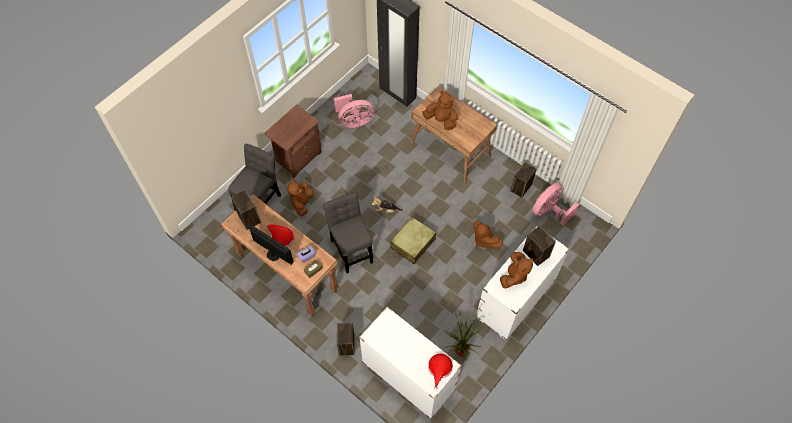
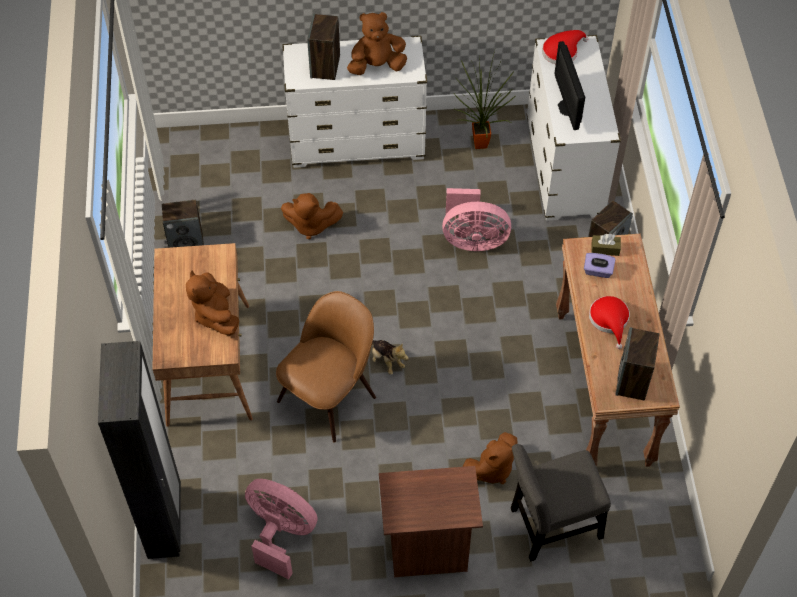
camera: 135 degrees left, 5 degrees down
monitor [249,225,293,265] -> monitor moved to [555,41,585,130]
grey chair [323,192,373,273] -> none
beige suitcase [390,217,436,264] -> none
brown plush toy [474,220,503,249] -> brown plush toy turned 90 degrees clockwise [281,193,343,239]
pink fan [532,182,580,226] -> pink fan moved to [442,188,511,251]
none -> brown chair [276,291,376,443]

